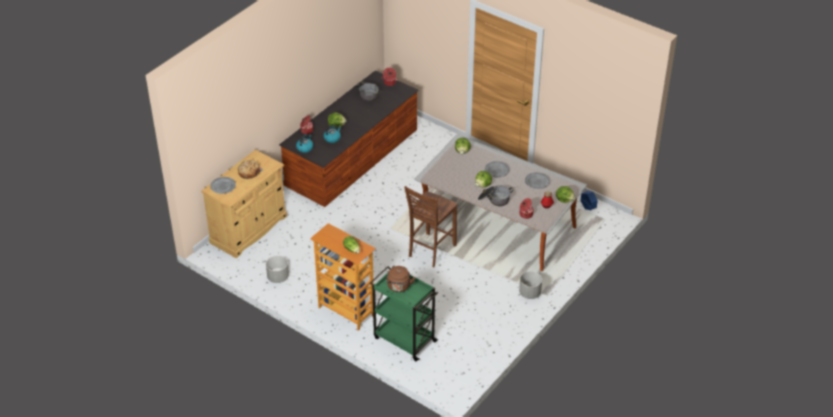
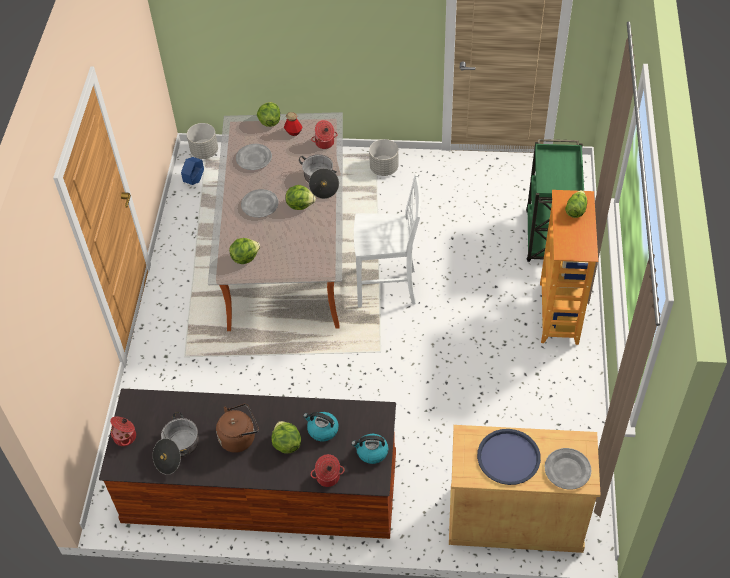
camera: 120 degrees left, 10 degrees up
bread [238,160,263,179] -> blue tray [477,429,541,485]
grey planter [266,256,289,283] -> grey planter moved to [187,123,218,159]
brown kettle [386,266,415,292] -> brown kettle moved to [216,403,259,453]
brown chair [404,186,457,267] -> white chair [354,174,421,308]

